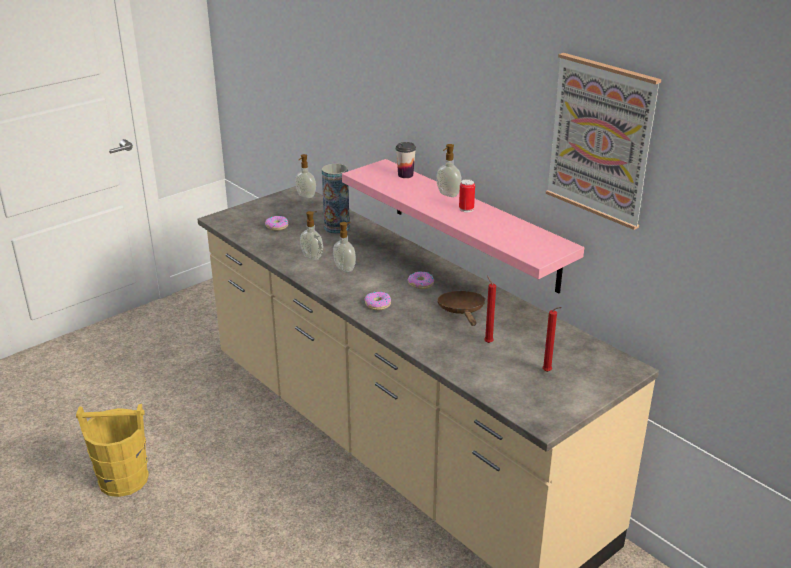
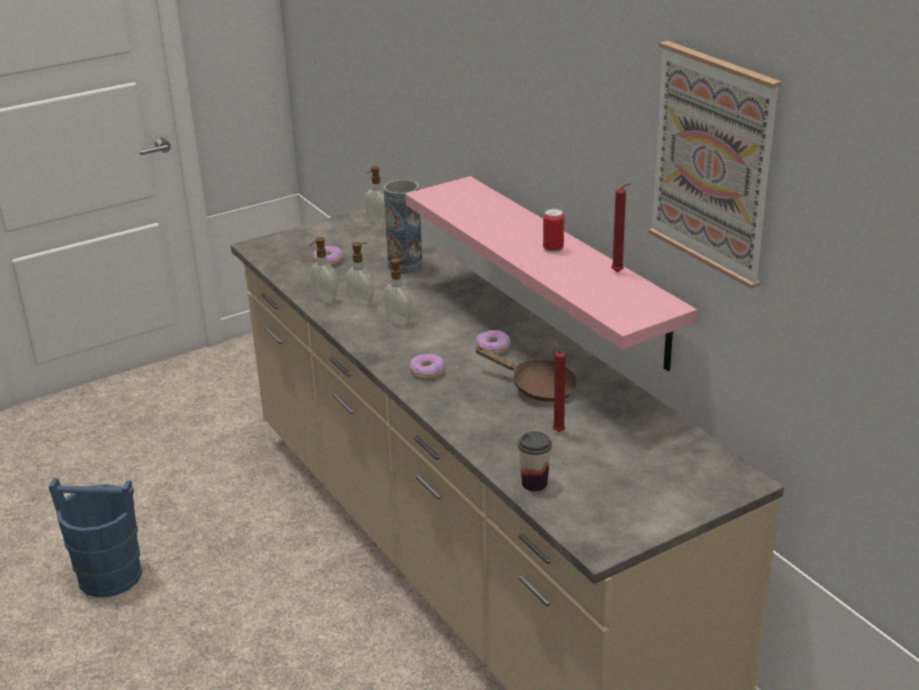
camera: 10 degrees right, 0 degrees up
yellow bucket [76,404,149,497] -> blue bucket [49,478,142,598]
cup [396,142,416,178] -> cup moved to [518,431,552,491]
soap dispenser [436,144,462,197] -> soap dispenser moved to [309,237,337,302]
brown frying pan [437,291,485,326] -> brown frying pan turned 120 degrees clockwise [475,347,577,402]
red candle [542,307,562,372] -> red candle moved to [611,183,631,272]

